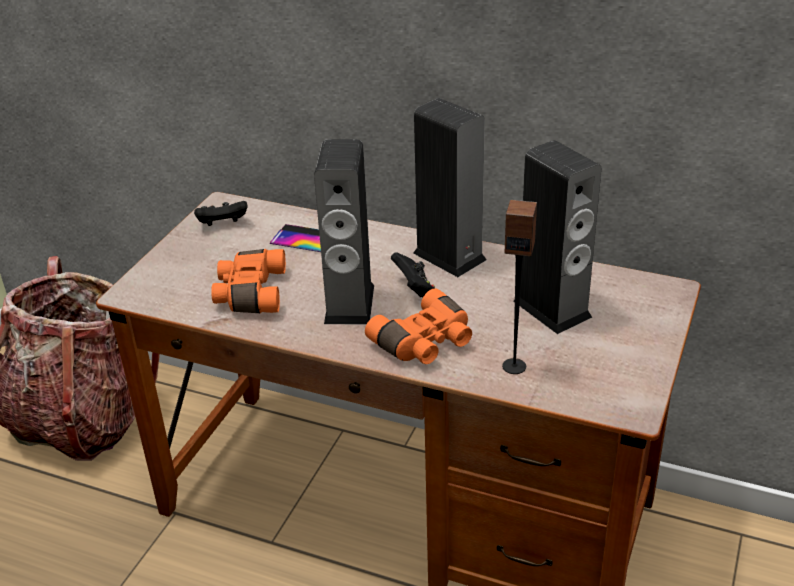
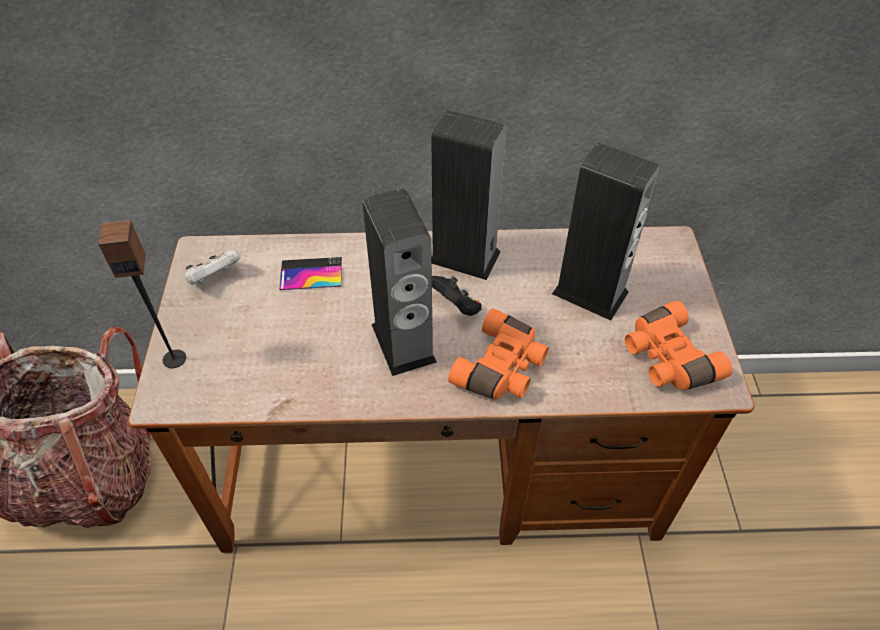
camera: 25 degrees left, 15 degrees up
black game controller [194,201,248,226] -> white game controller [185,250,241,285]
orange binoculars [211,249,286,313] -> orange binoculars moved to [625,301,733,390]
speaker [502,200,537,374] -> speaker moved to [98,220,186,368]

